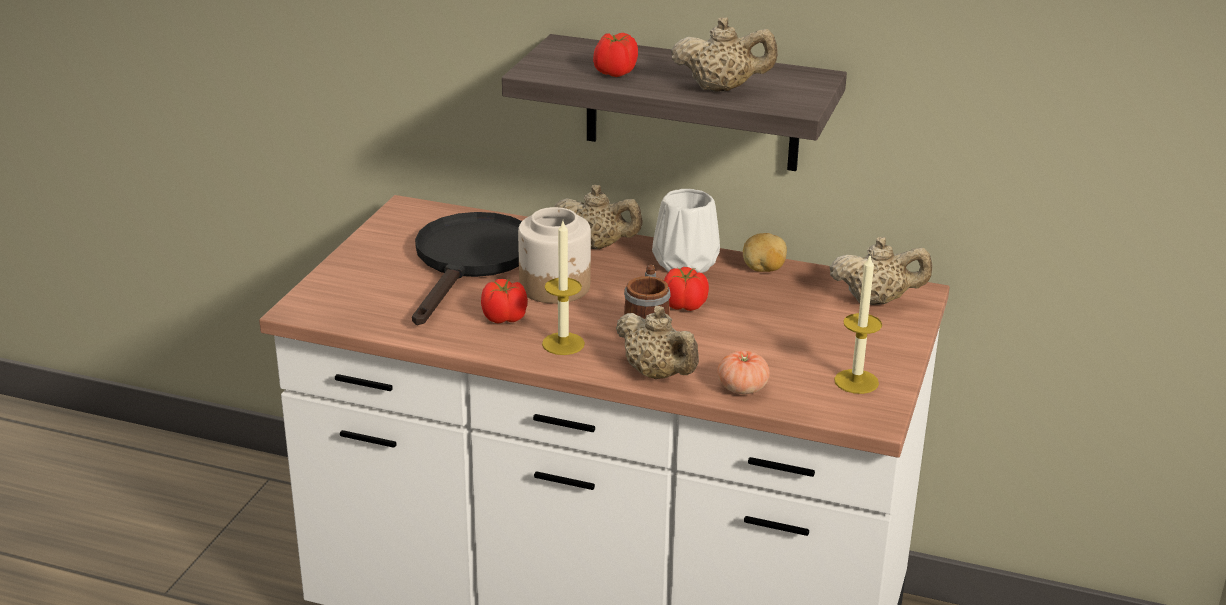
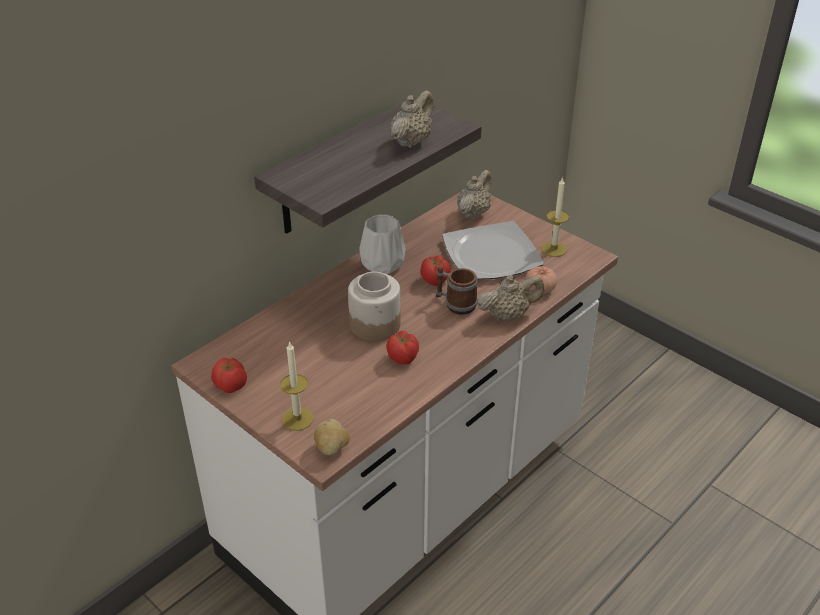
camera: 65 degrees left, 10 degrees up
black frying pan [412,212,522,325] -> none
candle [542,221,585,355] -> candle moved to [280,341,314,431]
beige teapot [554,185,643,249] -> none
tomato [593,33,638,77] -> tomato moved to [211,358,247,393]
potato [743,233,787,272] -> potato moved to [314,419,350,456]
none -> plate [442,221,544,280]

